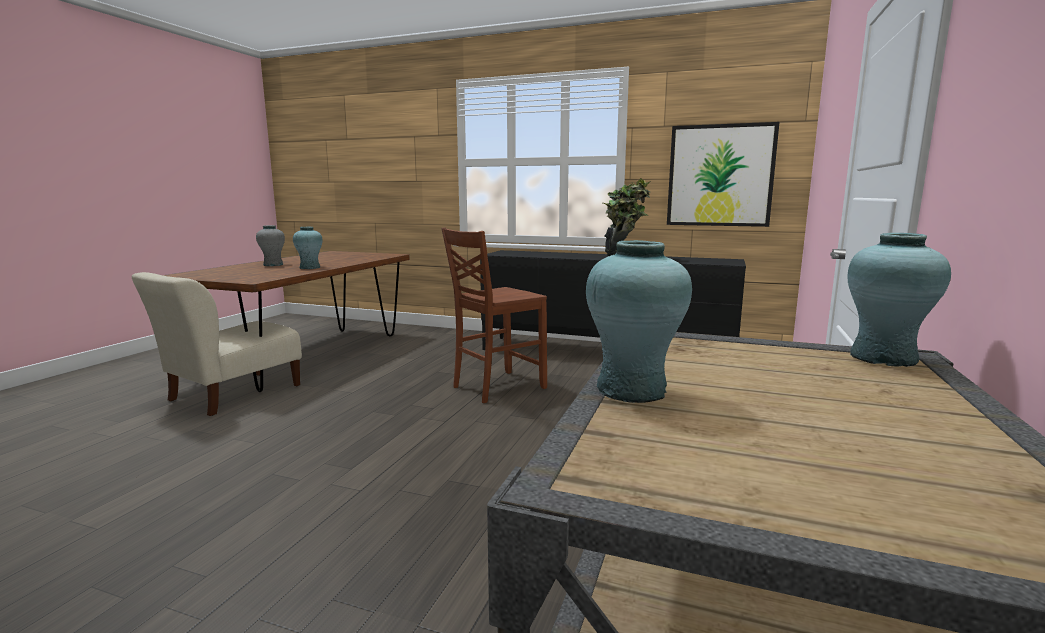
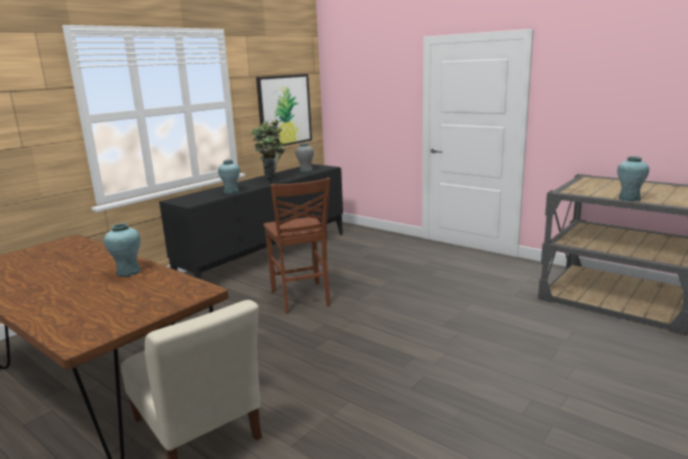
camera: 70 degrees left, 5 degrees up
grey vase [256,225,285,266] -> grey vase moved to [295,143,314,172]
turquoise vase [847,233,951,367] -> turquoise vase moved to [218,160,240,194]

